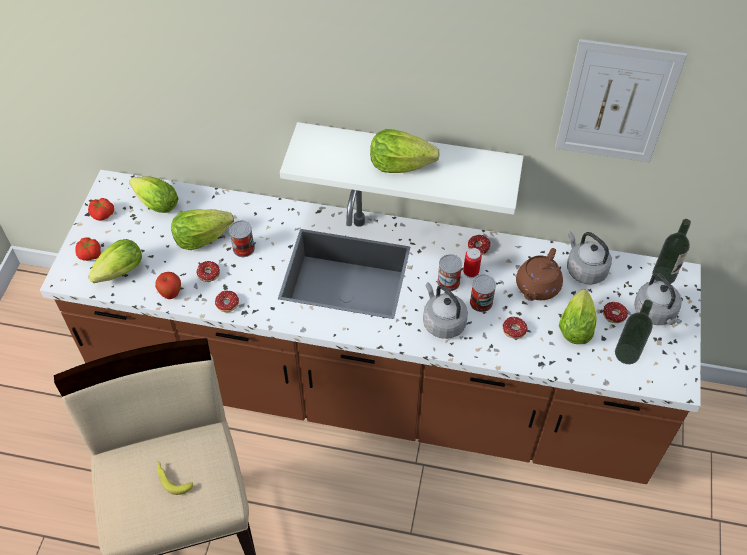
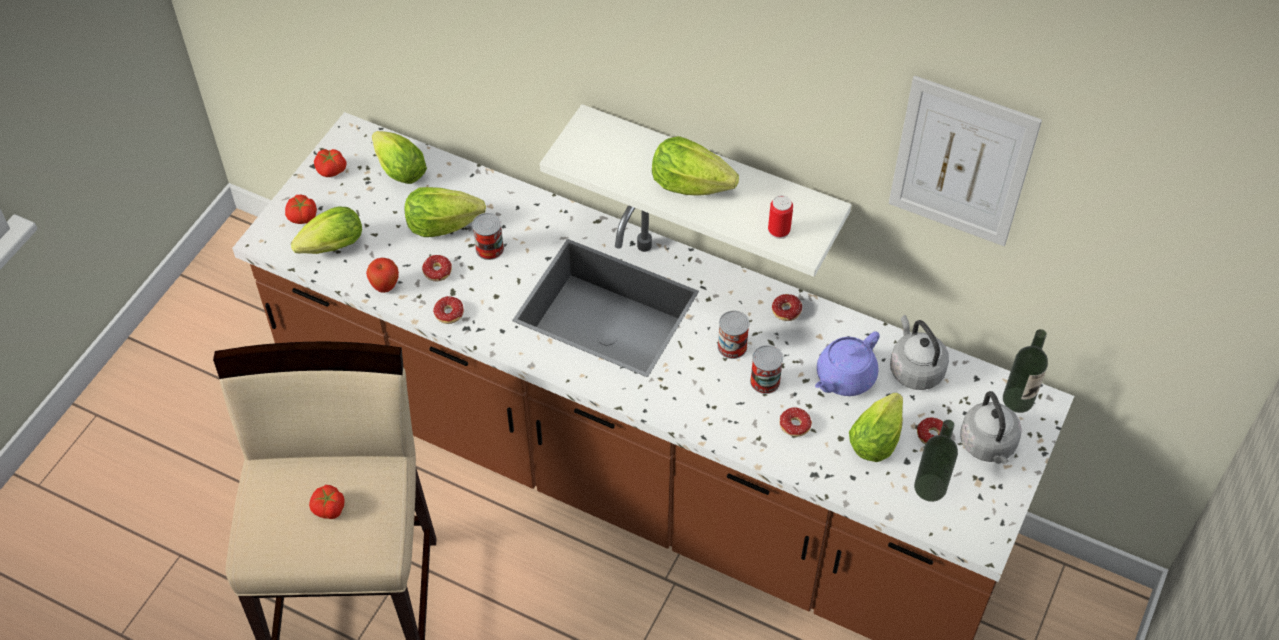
camera: 15 degrees right, 0 degrees up
banana [157,461,193,495] -> tomato [309,485,344,519]
grey kettle [423,282,468,339] -> none
can [463,248,482,278] -> can moved to [768,195,793,239]
brown teapot [516,248,563,301] -> purple teapot [815,331,880,396]

